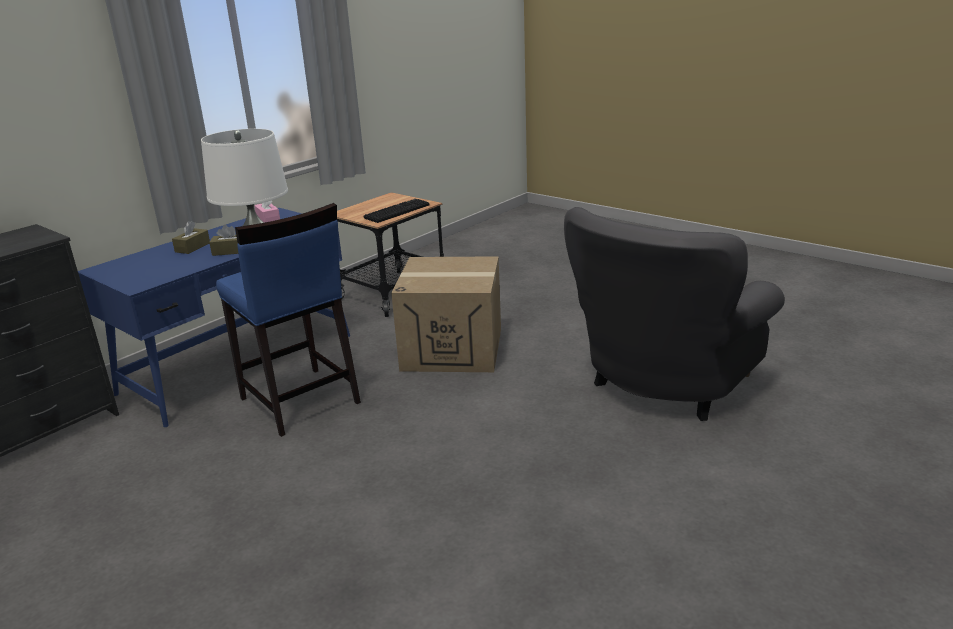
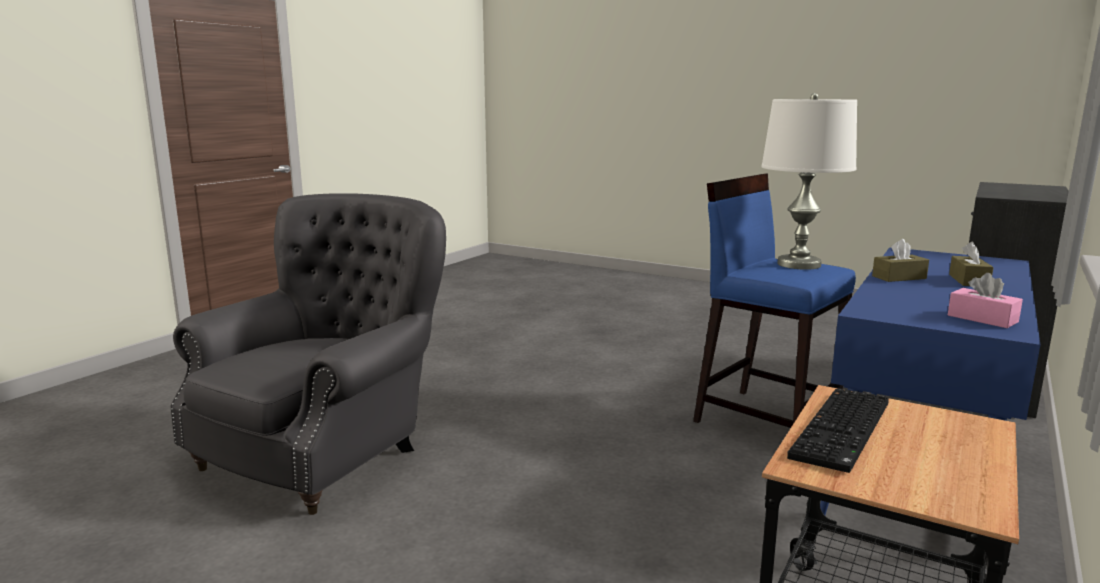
camera: 170 degrees right, 10 degrees down
cardboard box [391,256,501,372] -> none

